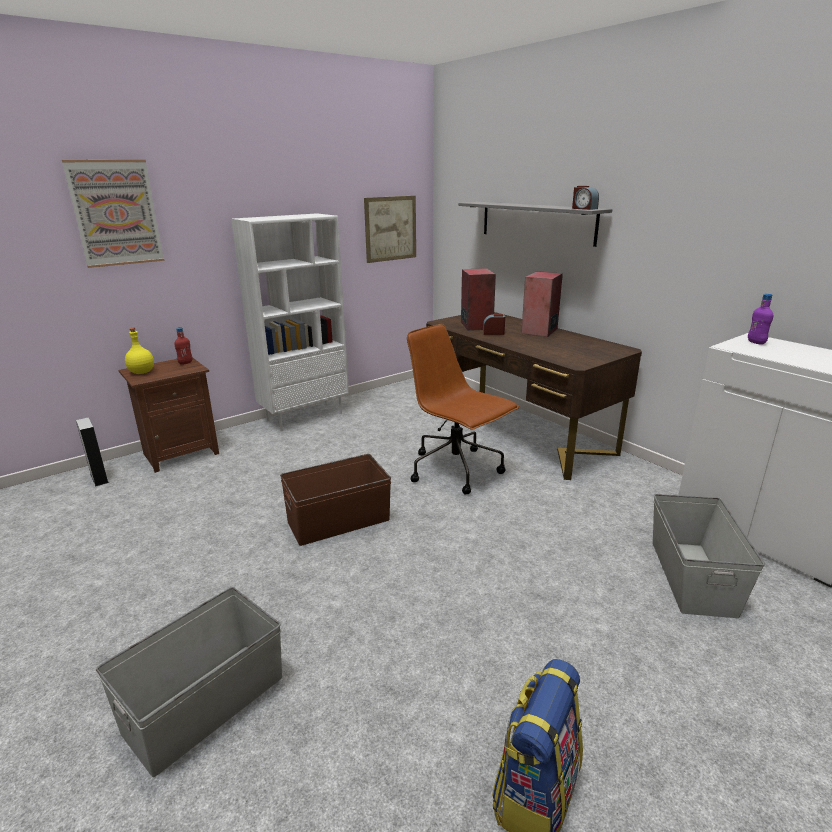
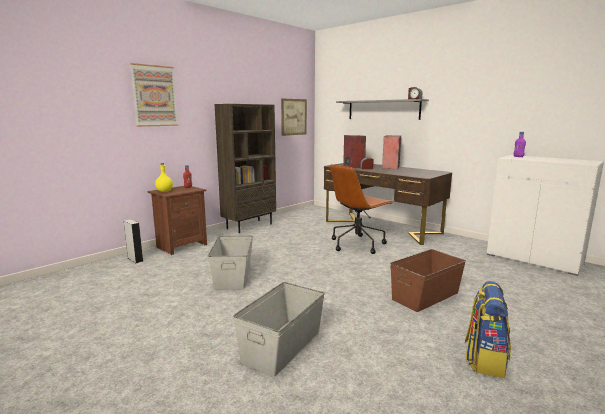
camera: 10 degrees left, 10 degrees down
white bookcase [231,213,349,431] -> brown bookcase [215,104,276,233]
brown storage box [280,454,391,546] -> brown storage box moved to [390,249,466,312]
brown office chair [407,324,519,495] -> brown office chair turned 75 degrees counterclockwise [330,164,394,254]
grey storage box [653,494,765,618] -> grey storage box moved to [208,235,253,289]

